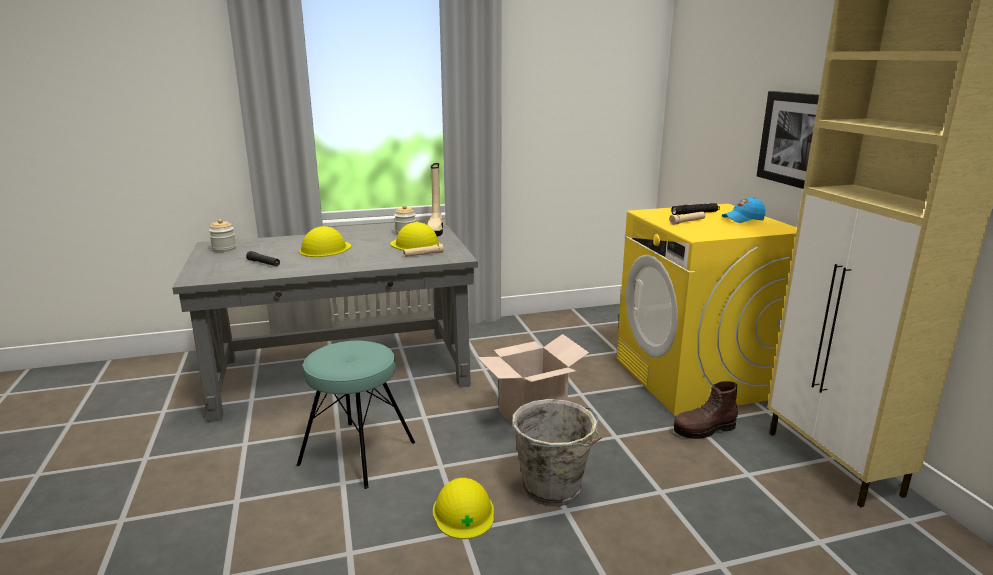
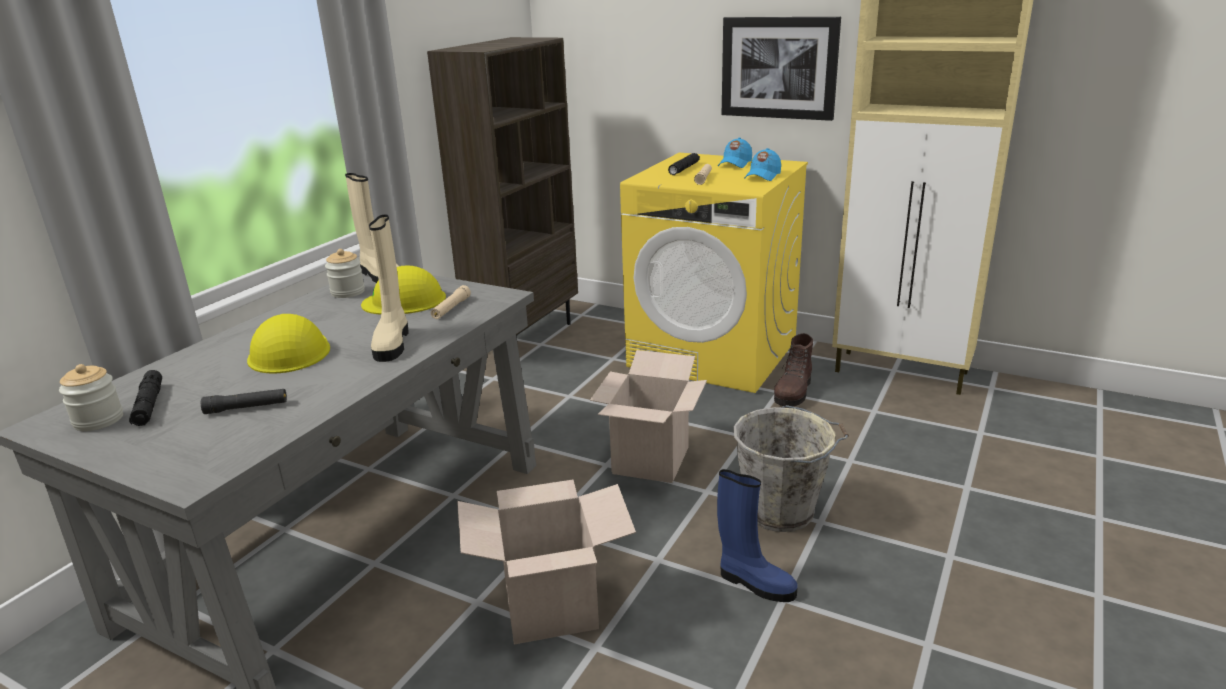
camera: 45 degrees left, 5 degrees up
turquoise stool [297,341,415,489] -> cardboard box [457,479,636,645]
yellow hard hat [433,478,494,539] -> blue boot [717,469,798,602]
none -> black flashlight [129,370,162,426]
none -> beige boot [369,215,409,362]
none -> brown bookcase [427,37,578,338]
none -> blue cap [744,148,781,181]

